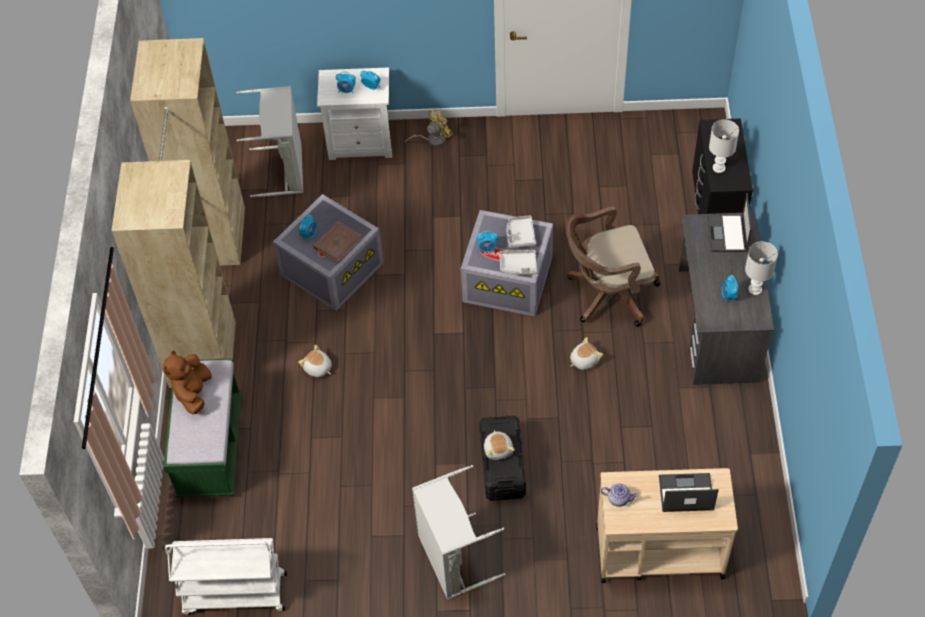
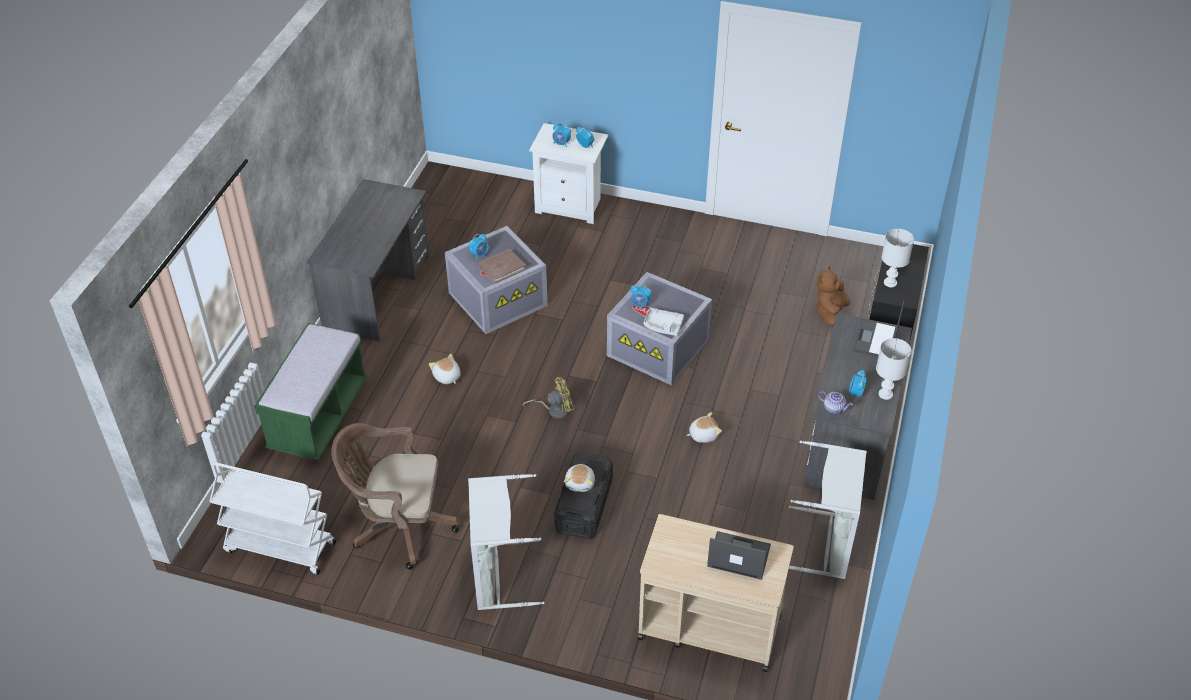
camera: 15 degrees right, 10 degrees down
beige wardrobe [112,38,245,388] -> grey desk [307,179,430,341]
brown plush toy [163,350,212,414] -> brown plush toy moved to [814,266,850,327]
grey laundry basket [237,86,303,197] -> grey laundry basket moved to [789,440,867,579]
yellow fan [405,110,453,146] -> yellow fan moved to [523,377,574,419]
grey tray [507,215,536,248] -> none
brown office chair [566,206,660,327] -> brown office chair moved to [331,423,459,570]
teapot [601,483,638,507] -> teapot moved to [818,391,853,414]

